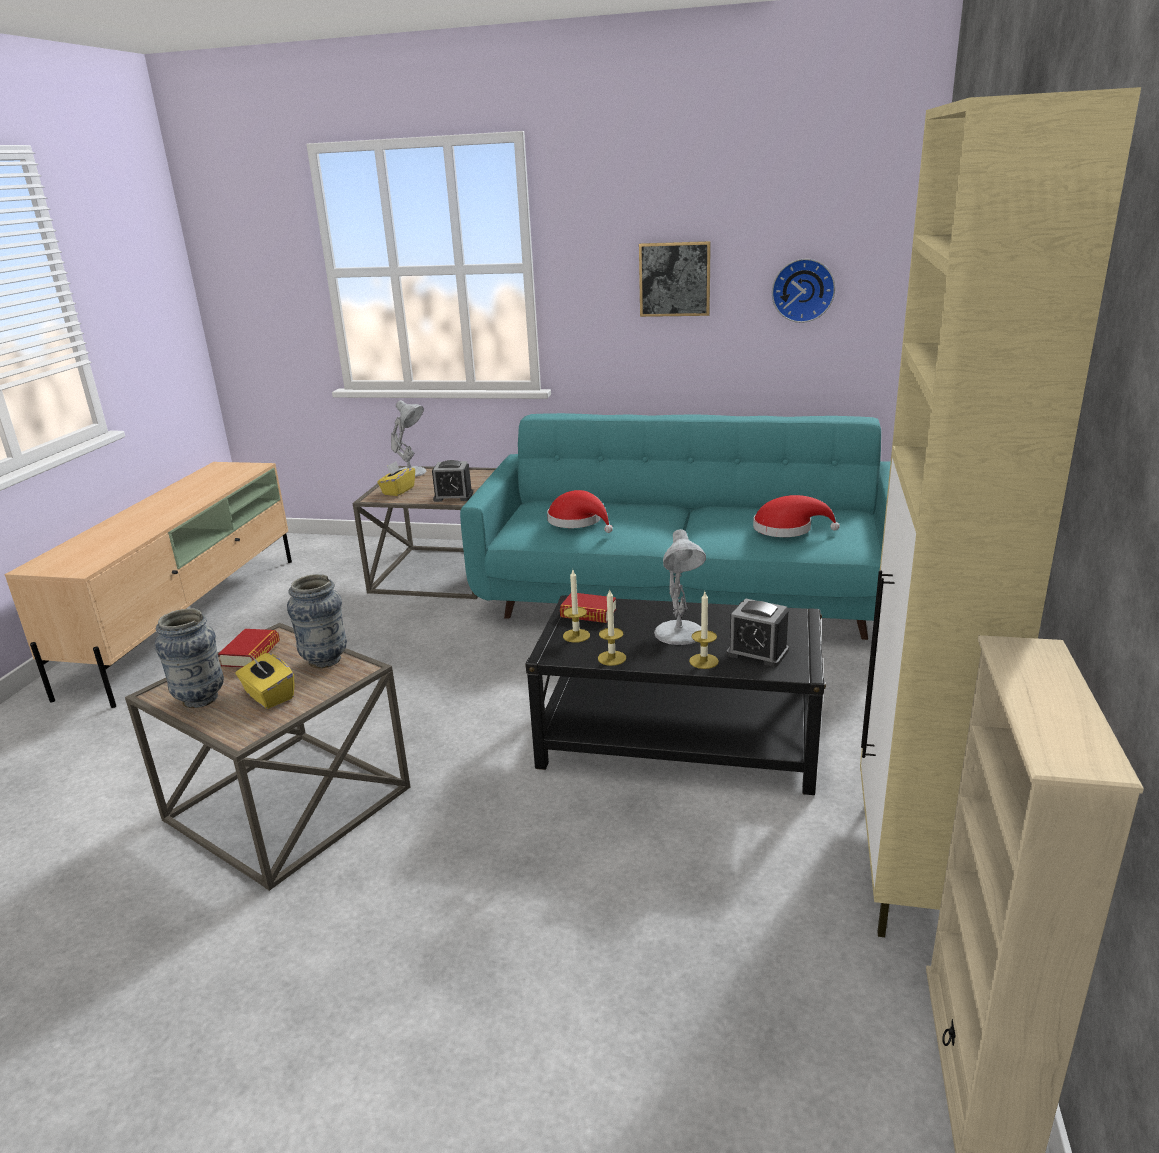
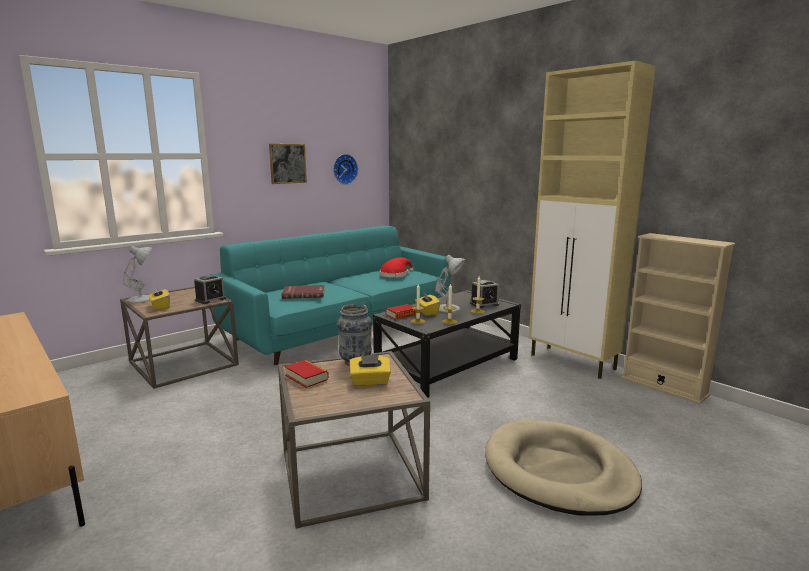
camera: 55 degrees left, 10 degrees down
vase [155,609,224,708] -> none
red hat [547,490,613,533] -> red book [282,285,325,299]
none -> yellow tissue box [415,292,440,316]
none -> beige dog bed [485,420,642,516]

